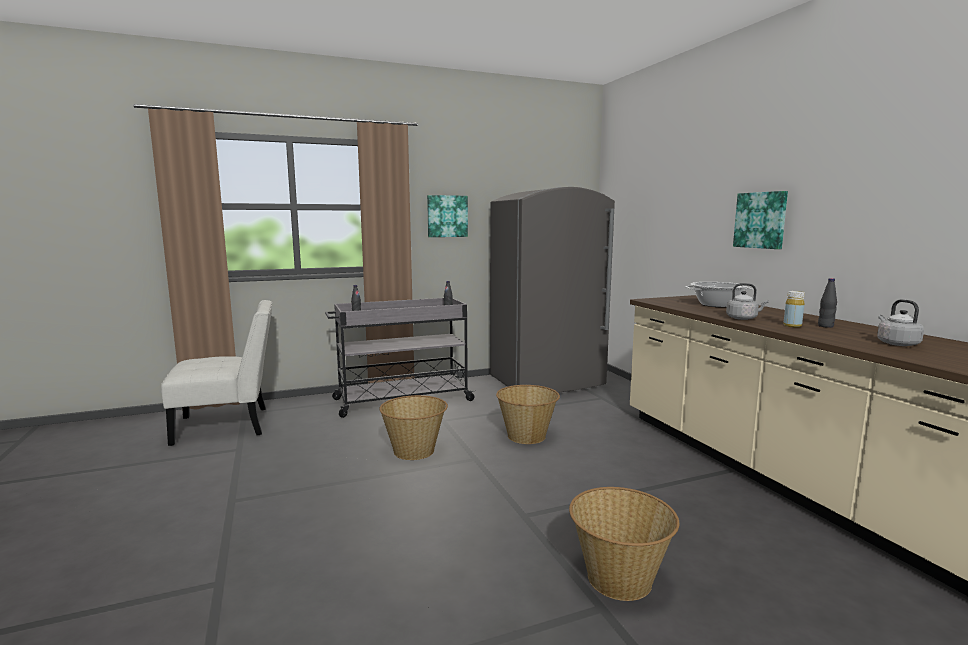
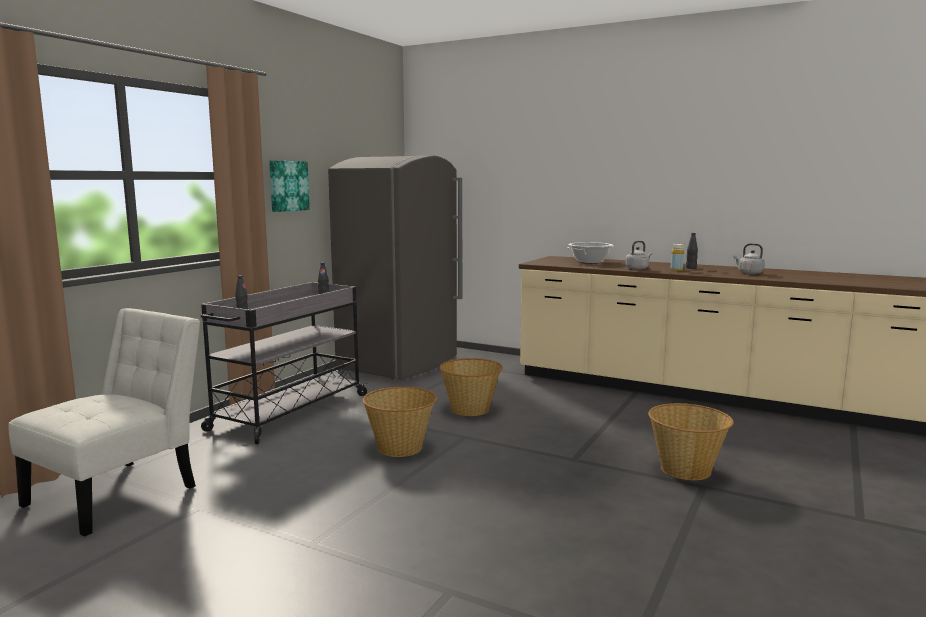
camera: 40 degrees left, 0 degrees up
picture [733,191,788,249] -> none

